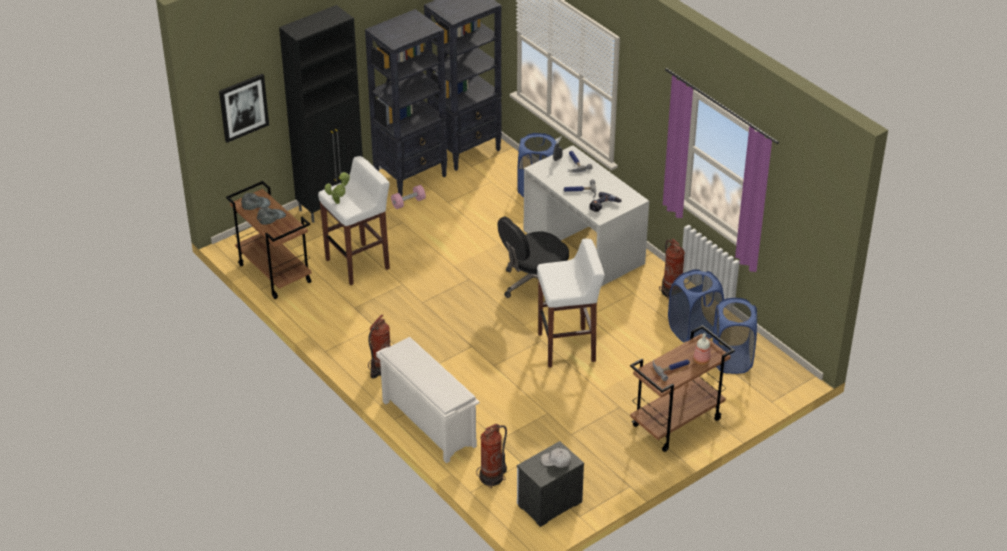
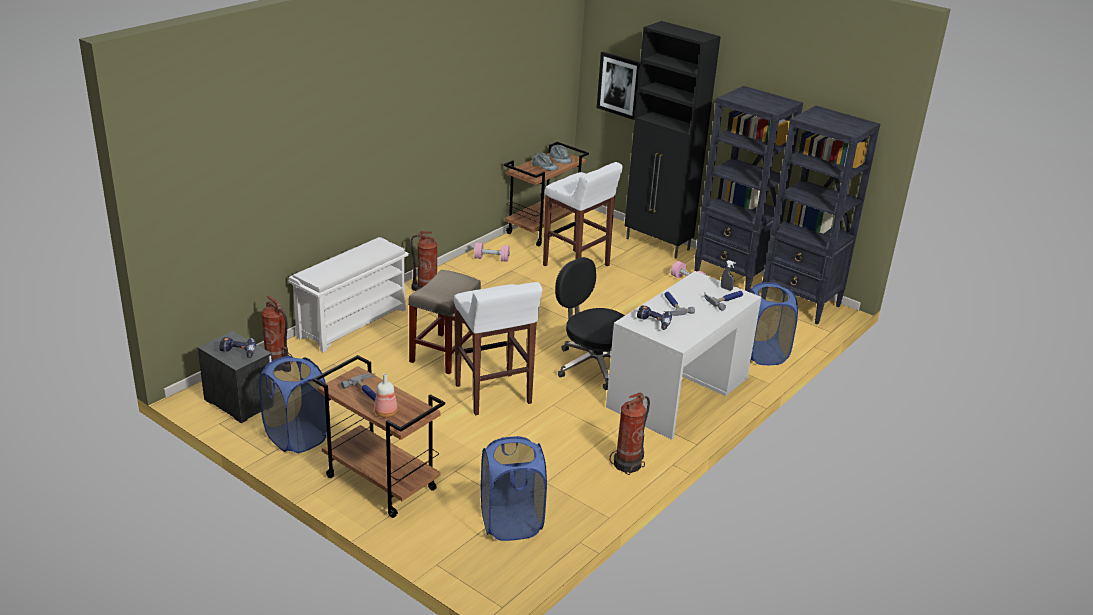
camera: 75 degrees right, 10 degrees down
potted plant [325,172,350,204] -> none
white cap [541,448,571,468] -> power drill [219,337,256,358]
blue laundry basket [668,269,724,342] -> blue laundry basket moved to [259,356,327,453]
none -> beige stool [408,270,481,374]
none -> pink dumbbell [474,243,510,262]

